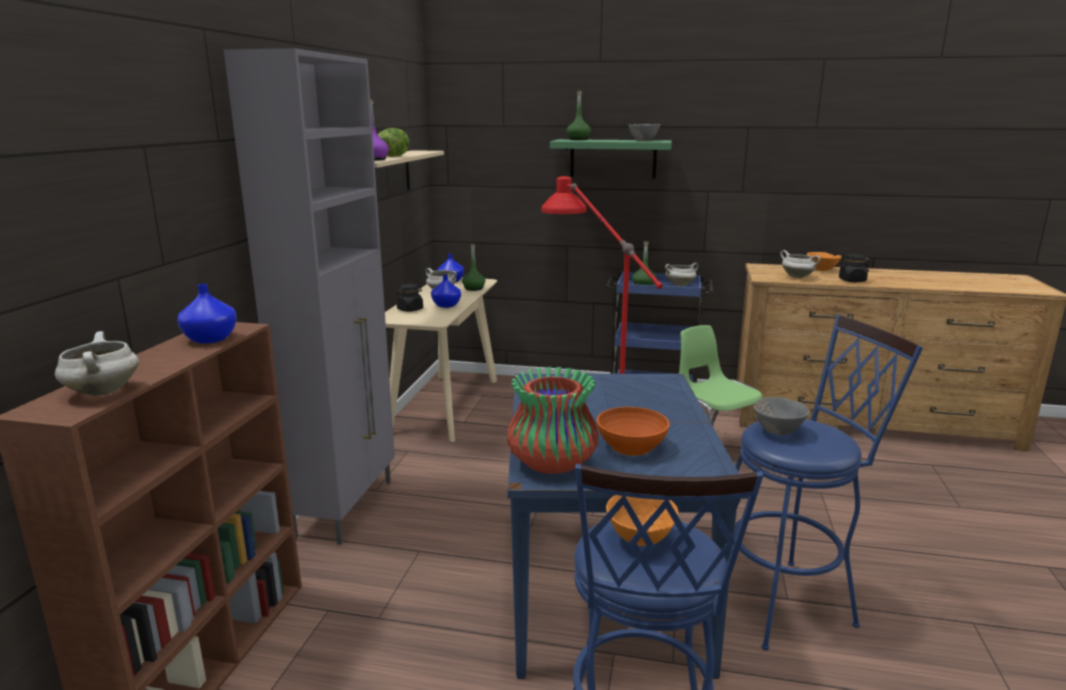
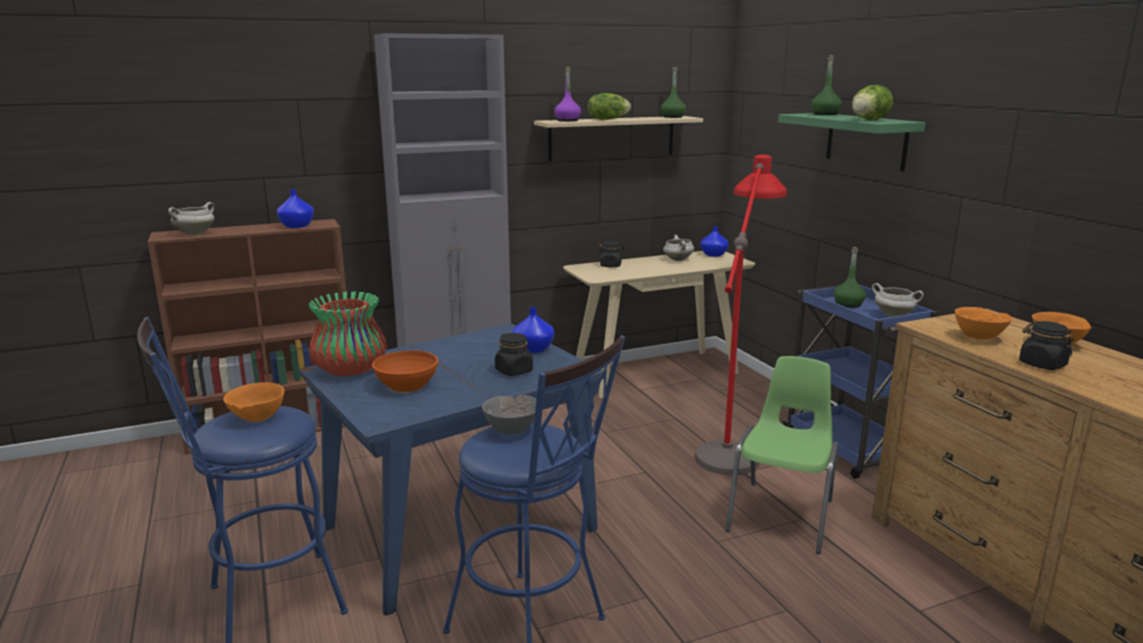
camera: 55 degrees right, 0 degrees up
blue vase [431,275,461,308] -> blue vase moved to [513,307,554,353]
green bottle [462,244,485,291] -> green bottle moved to [661,67,686,118]
grey bowl [628,124,661,141] -> lettuce [852,85,893,120]
white cooking pot [780,250,820,278] -> orange bowl [955,307,1013,340]
none -> black jar [495,333,533,376]

